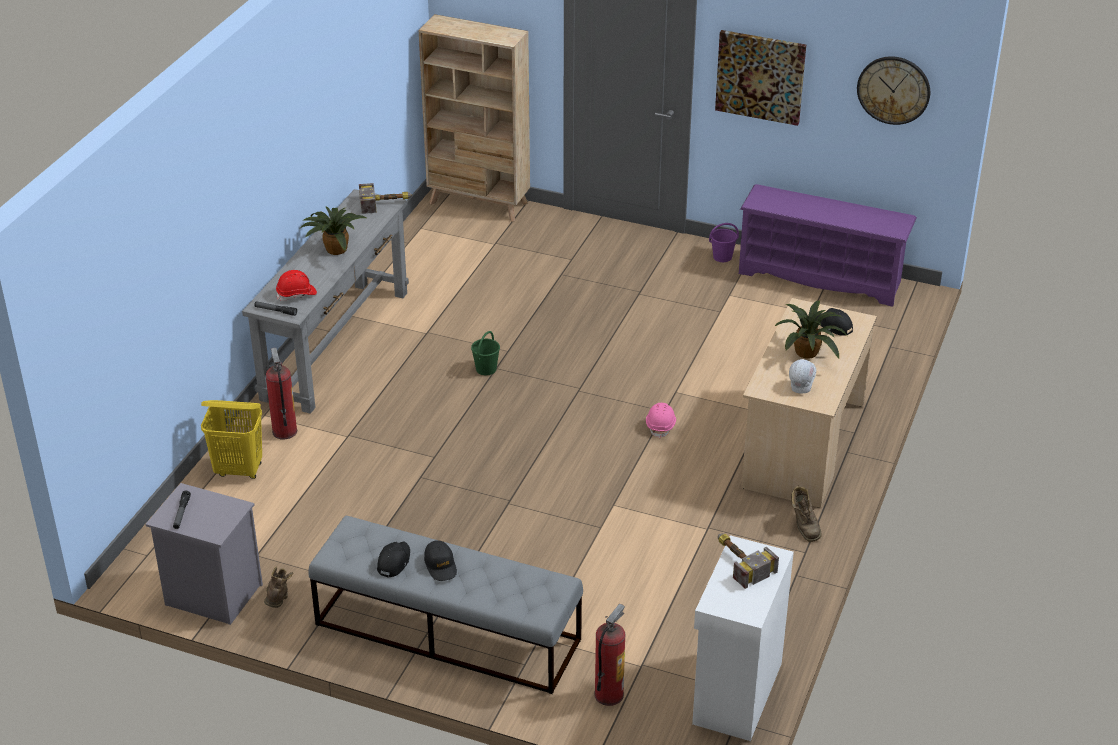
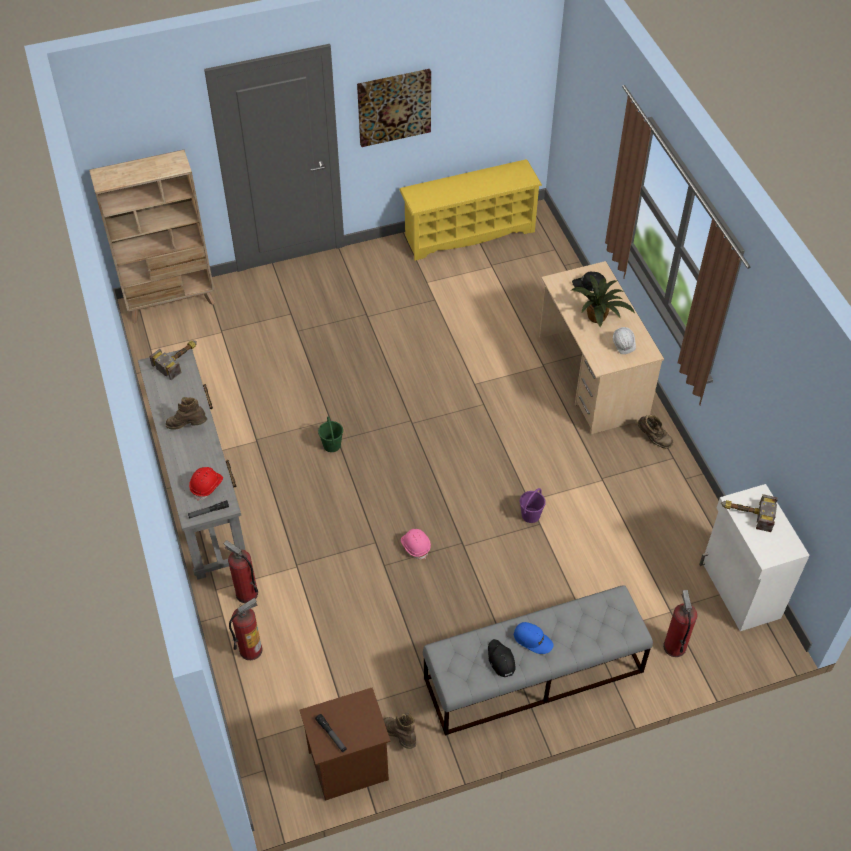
camera: 40 degrees left, 15 degrees up
grey nightstand [146,483,263,625] -> brown nightstand [299,687,391,801]
yellow laundry basket [201,400,262,479] -> fire extinguisher [229,598,262,660]
potted plant [300,206,366,255] -> brown boot [166,397,207,430]
black cap [424,540,457,581] -> blue cap [514,622,554,654]
pink hard hat [646,403,676,439] -> pink hard hat moved to [401,529,431,560]
purple bucket [709,223,739,262] -> purple bucket moved to [520,488,546,523]
purple shoe rack [739,184,917,307] -> yellow shoe rack [399,159,542,261]
wall clock [857,56,930,125] -> none

